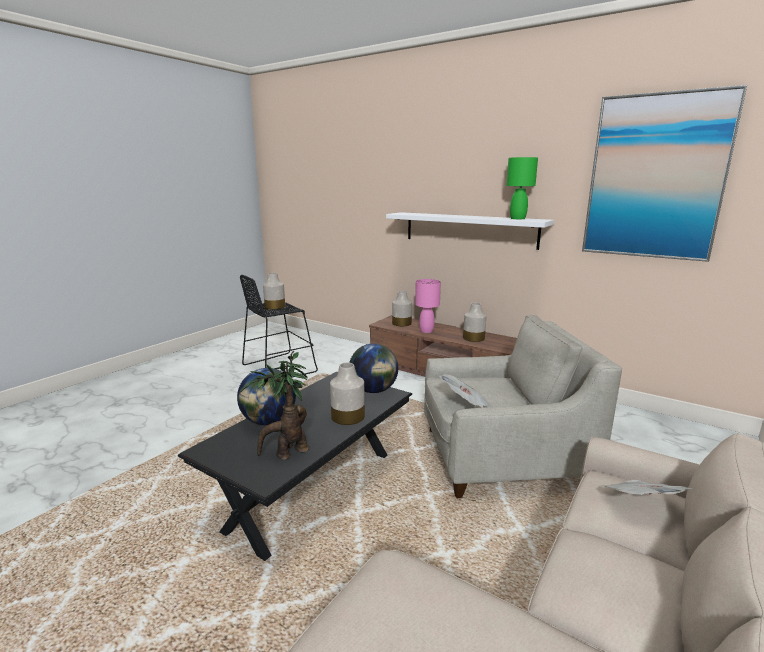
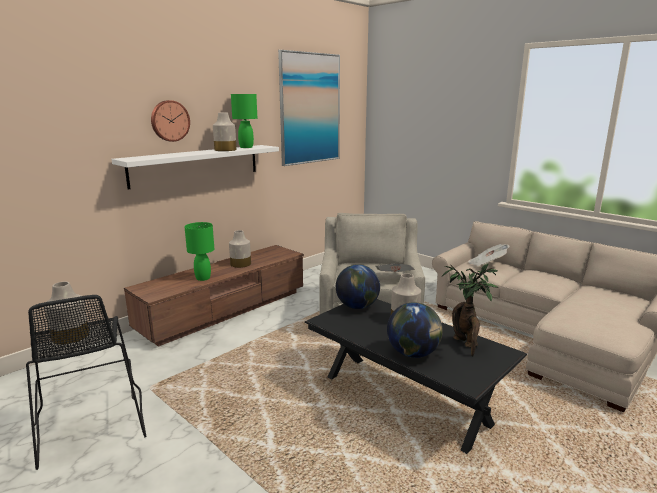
camera: 80 degrees left, 0 degrees up
beige vase [392,291,412,326] -> beige vase moved to [213,113,237,151]
pink table lamp [415,279,441,333] -> green table lamp [184,222,214,281]
none -> wall clock [151,100,190,142]

